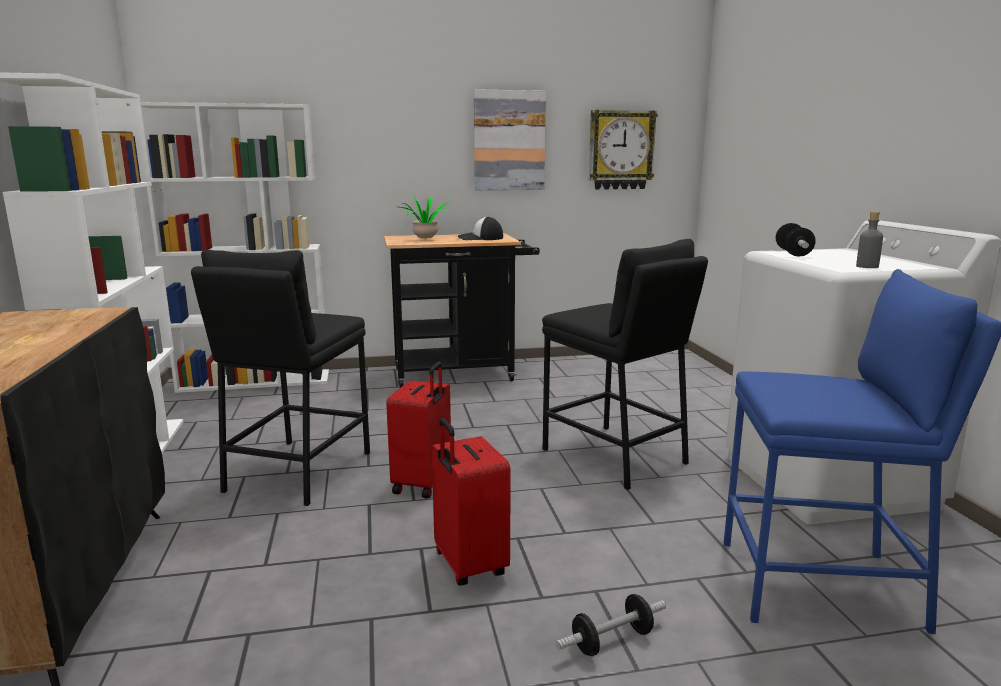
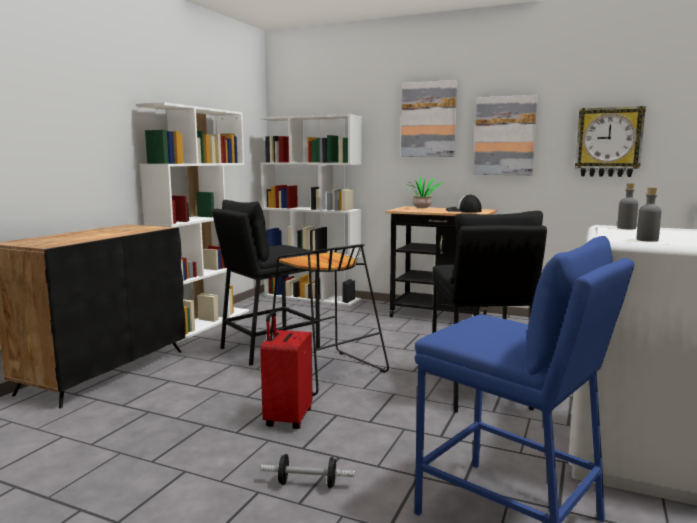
camera: 35 degrees right, 5 degrees down
red suitcase [386,362,451,499] -> black stool [270,244,389,396]
dumbbell [776,223,816,257] -> grey bottle [617,183,638,229]
none -> picture [401,80,457,157]

